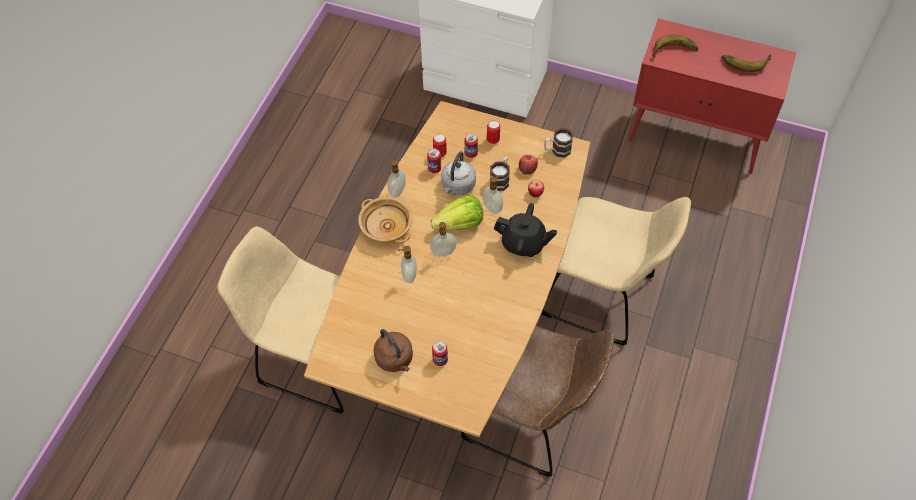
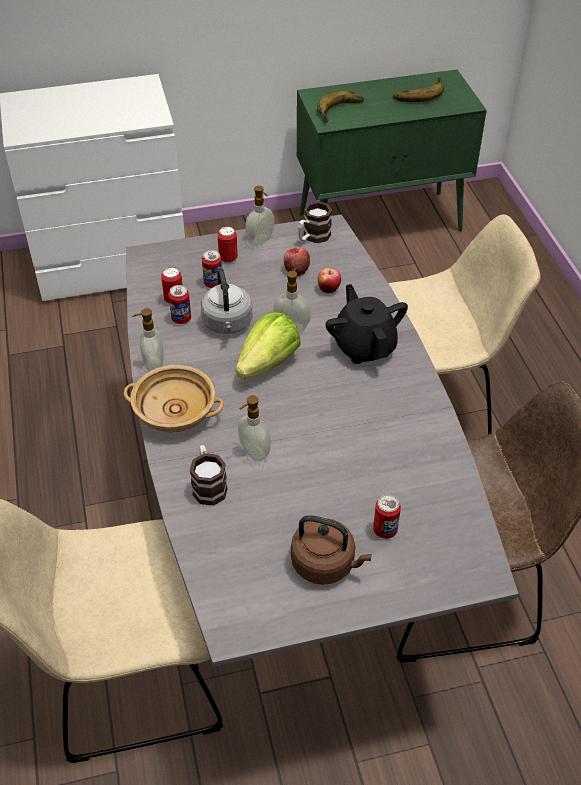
camera: 35 degrees left, 10 degrees down
brown dining table [304,101,590,437] -> grey dining table [126,214,519,667]
soap dispenser [430,222,457,256] -> soap dispenser moved to [245,186,274,246]
mug [490,157,510,191] -> mug moved to [190,445,228,506]
black teapot [494,203,557,257] -> black teapot turned 90 degrees counterclockwise [325,284,408,364]
red cabinet [628,18,796,174] -> green cabinet [297,69,487,231]

